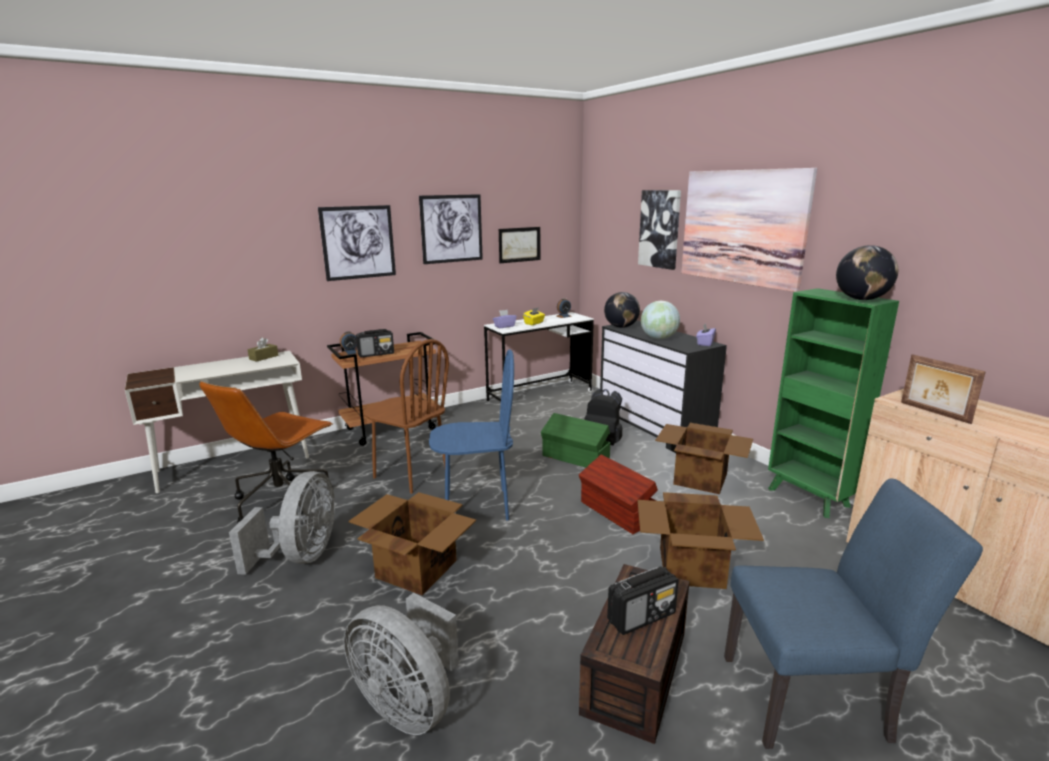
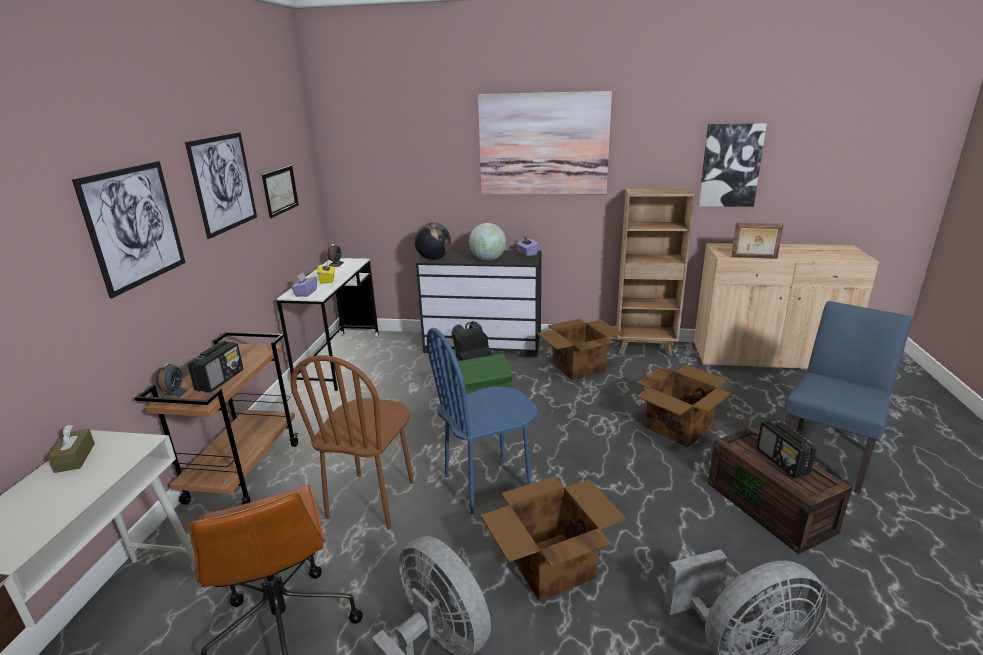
camera: 50 degrees left, 5 degrees up
brown chair [364,339,449,494] -> brown chair turned 120 degrees clockwise [290,355,414,529]
blue chair [429,349,514,521] -> blue chair turned 150 degrees counterclockwise [427,328,537,515]
brown storage box [579,454,658,534] -> none
radio [607,567,679,635] -> radio turned 150 degrees clockwise [757,419,817,478]
picture [638,190,681,270] -> picture moved to [698,123,767,207]
green bookcase [768,288,899,518] -> brown bookcase [616,188,696,356]
globe [836,245,898,300] -> none

